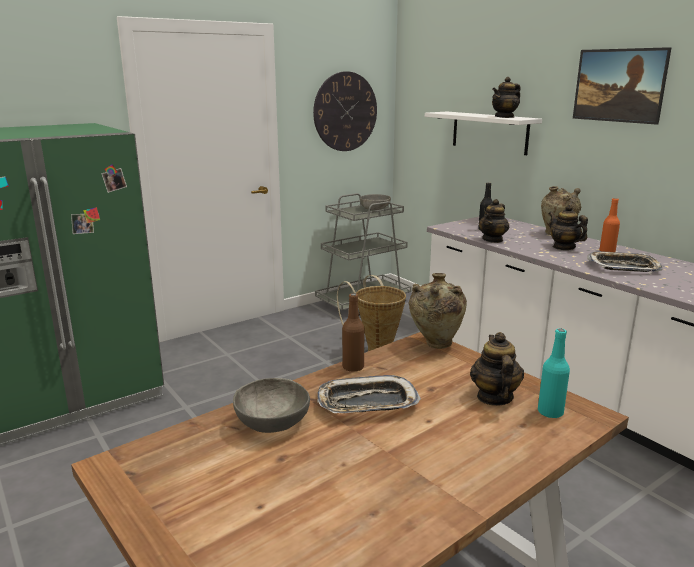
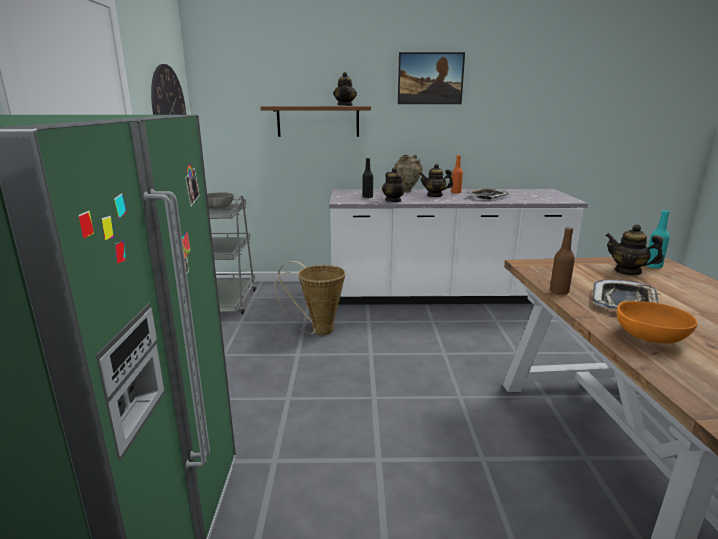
camera: 55 degrees left, 0 degrees up
grey bowl [233,378,310,433] -> orange bowl [617,301,697,344]
beige vase [409,273,467,349] -> none
white shelf [425,112,542,155] -> brown shelf [260,106,371,137]

